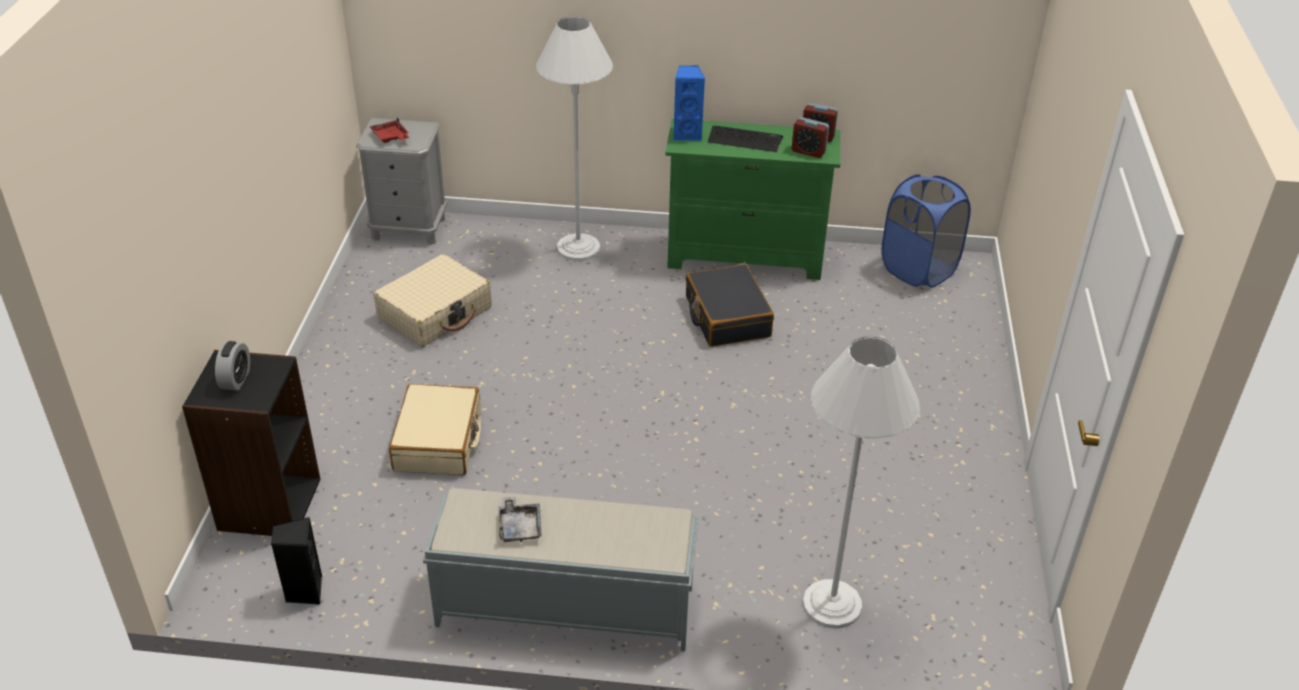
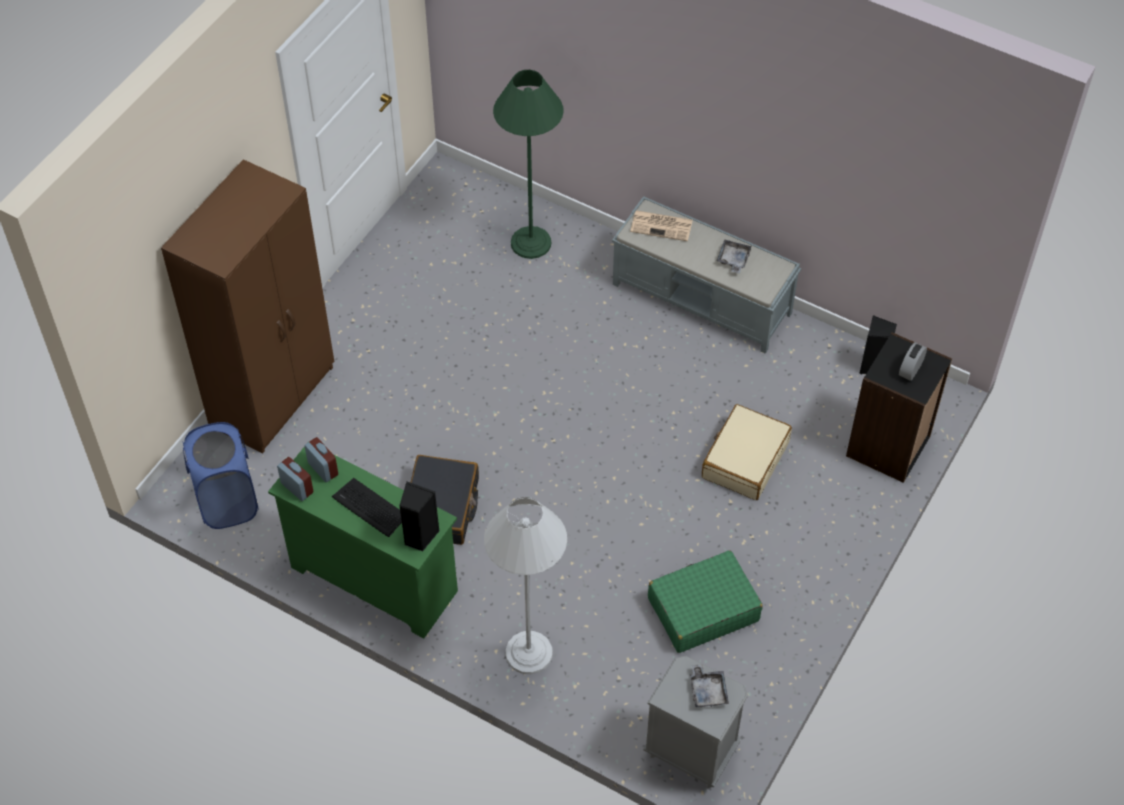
camera: 155 degrees left, 15 degrees up
red tray [369,118,410,143] -> grey tray [690,664,729,707]
beige suitcase [373,254,492,347] -> green suitcase [648,550,763,653]
blue speaker [673,66,705,141] -> black speaker [399,481,439,551]
white floor lamp [802,337,920,628] -> green floor lamp [493,70,563,259]
none -> brown wardrobe [161,159,334,454]
none -> newspaper [630,210,693,241]

